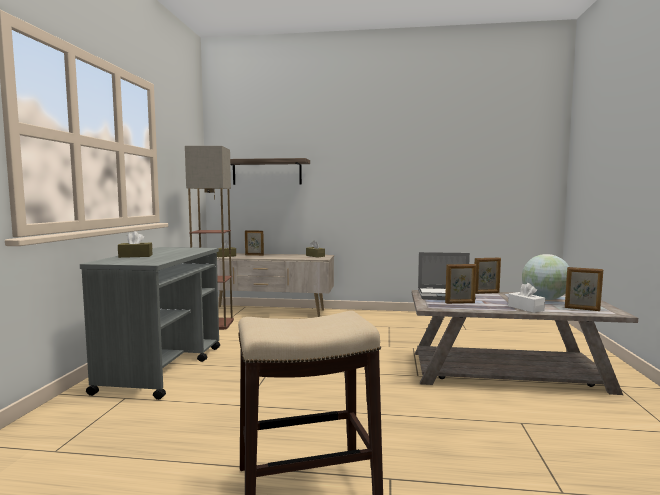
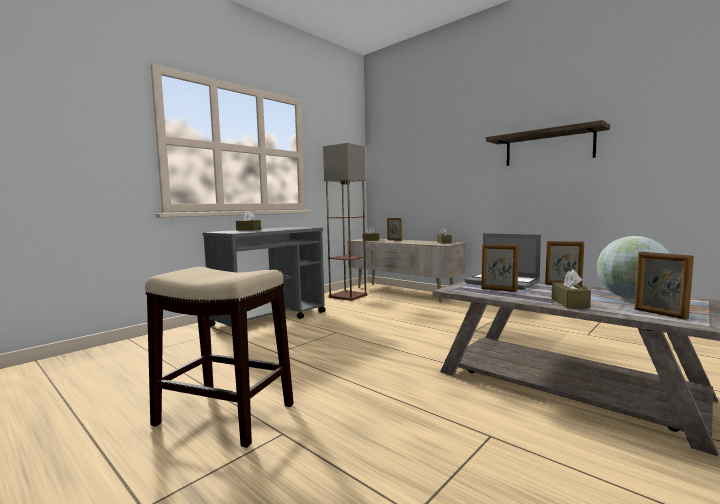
camera: 35 degrees right, 0 degrees up
shelf [230,158,310,185] -> shelf moved to [486,120,610,166]
white tissue box [508,283,545,313] -> brown tissue box [552,270,591,308]

